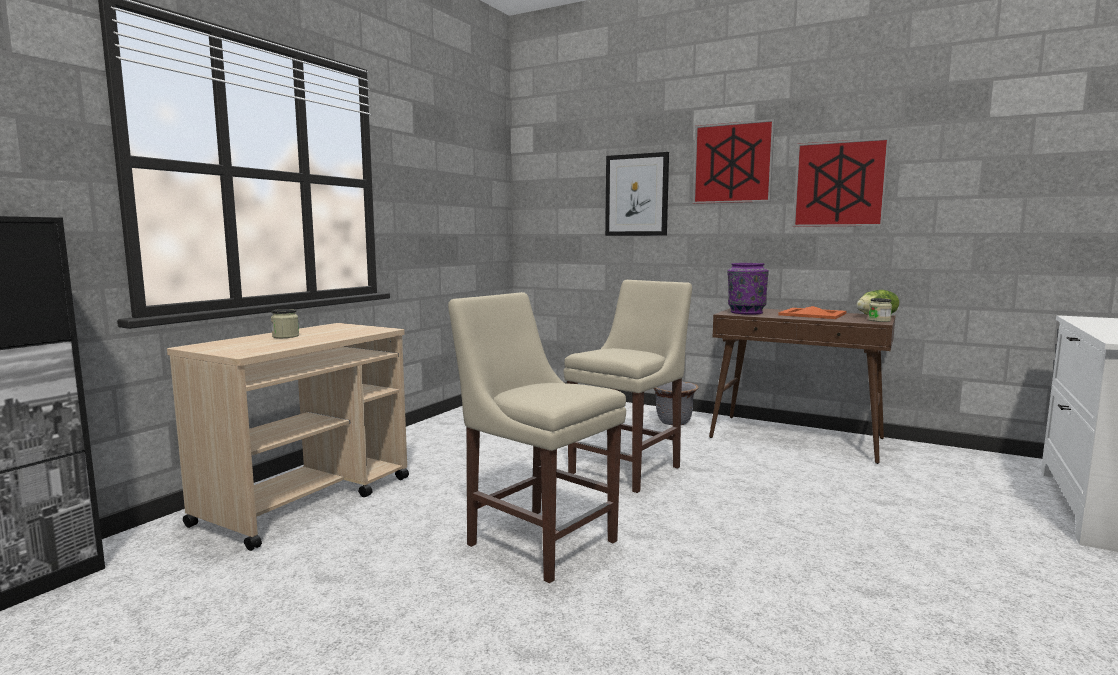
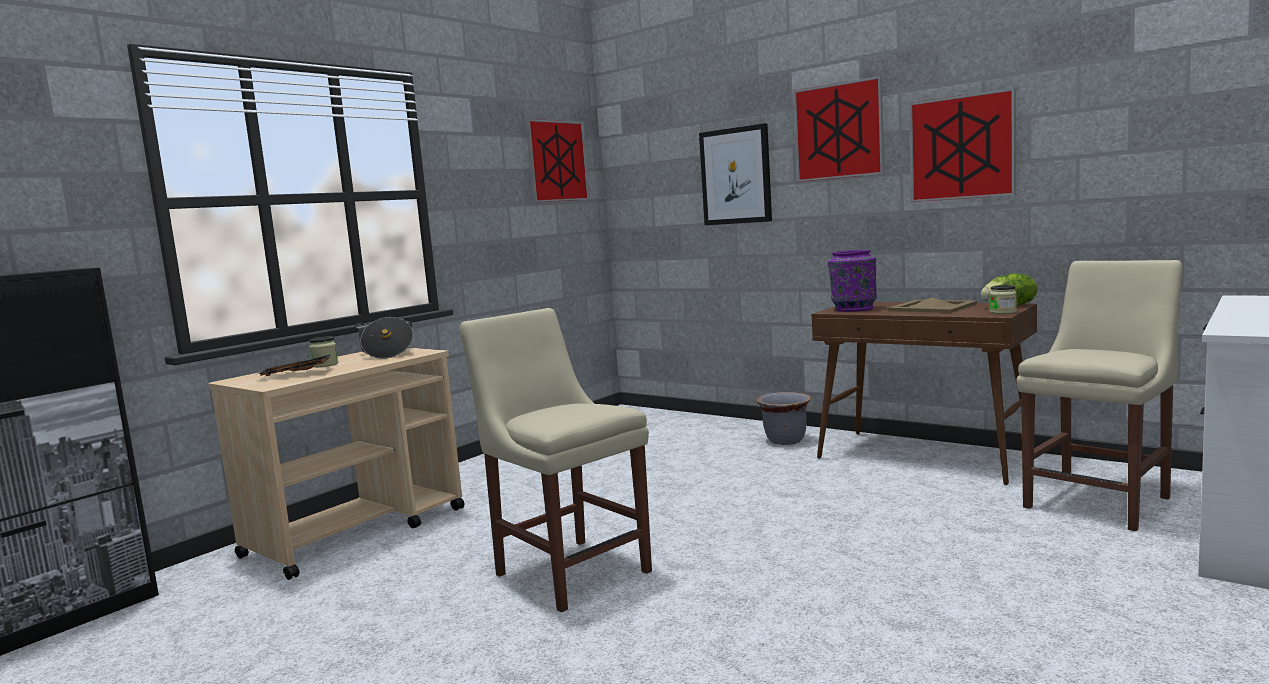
camera: 10 degrees right, 0 degrees up
beige chair [564,280,692,493] -> beige chair moved to [1017,260,1183,531]
orange tray [778,306,846,319] -> beige tray [888,298,977,313]
none -> black tray [254,354,332,376]
none -> cooking pot [355,317,413,359]
none -> picture [525,119,590,203]

